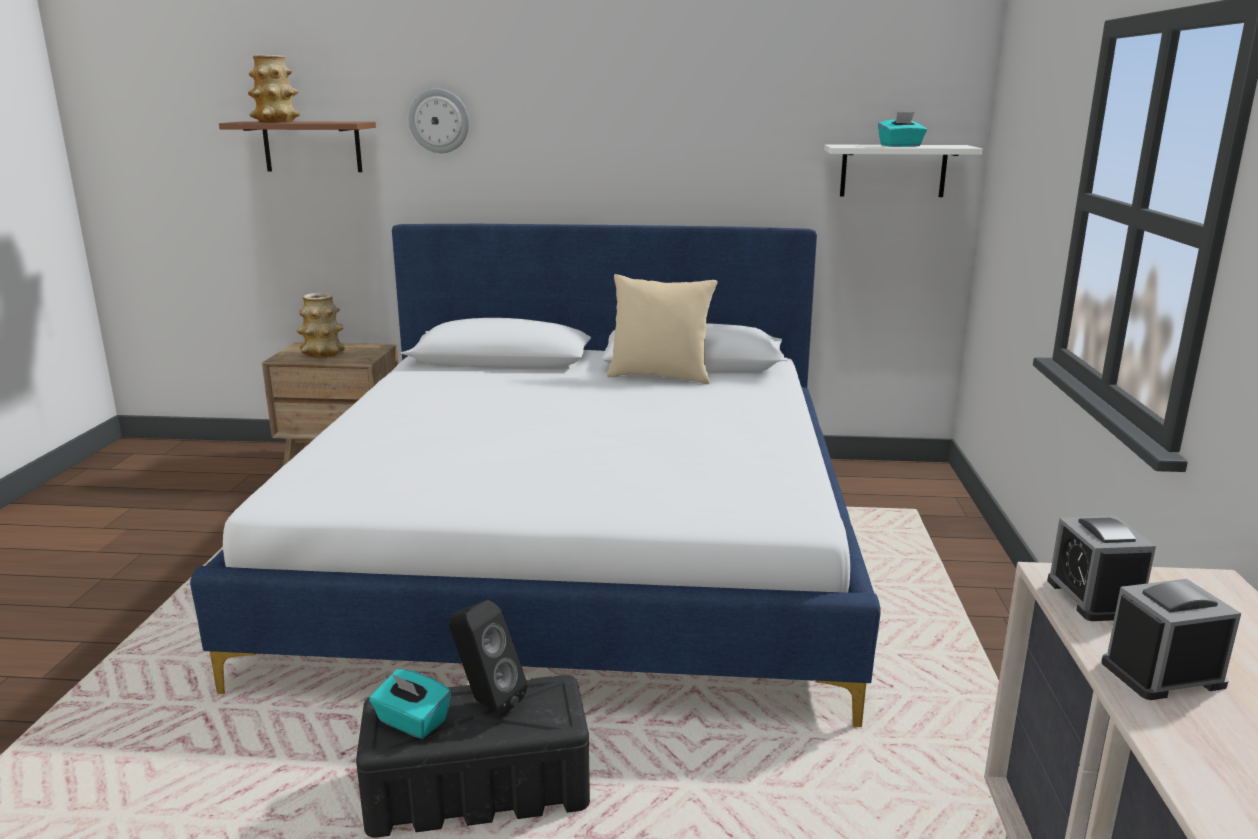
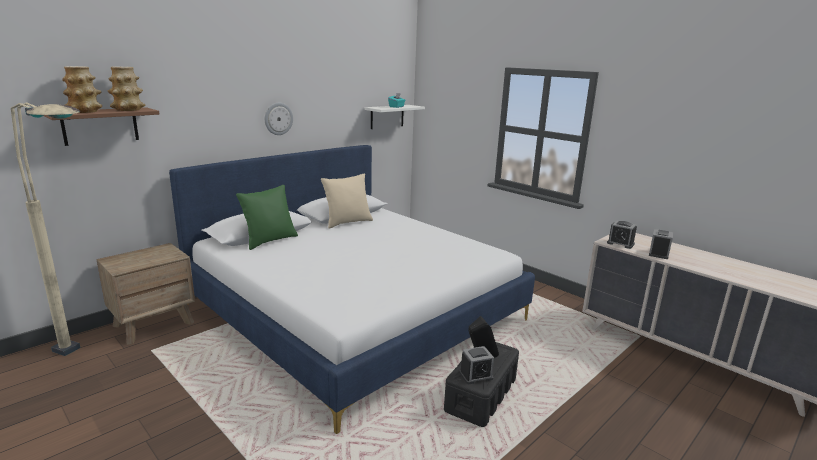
camera: 50 degrees left, 0 degrees up
vase [297,293,346,358] -> vase moved to [107,66,145,111]
turquoise tissue box [369,669,451,739] -> alarm clock [459,346,494,384]
wall clock [409,89,469,153] -> wall clock moved to [265,103,293,135]
none -> beige floor lamp [11,102,80,356]
none -> green pillow [236,185,298,250]

